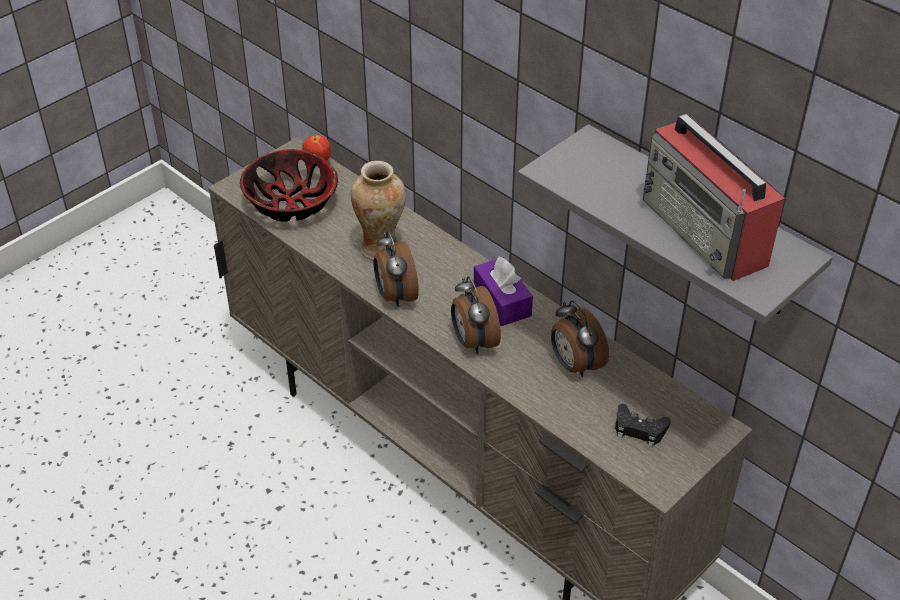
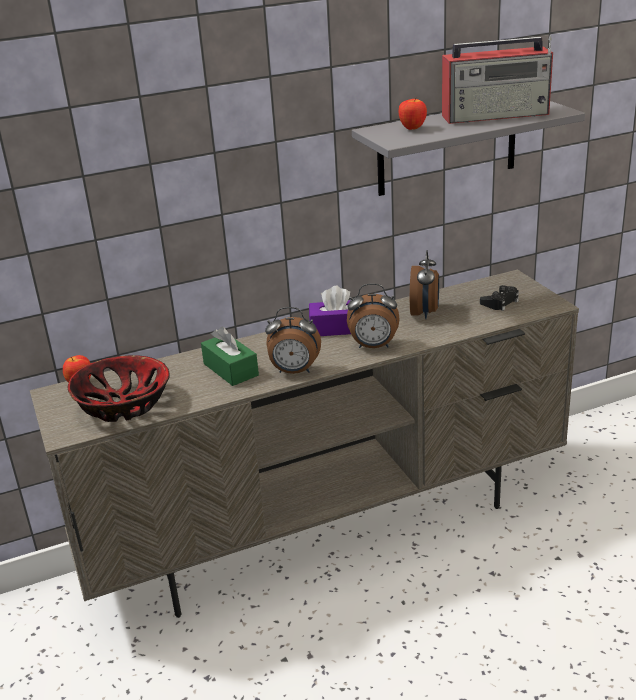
camera: 65 degrees left, 15 degrees down
vase [351,161,406,260] -> green tissue box [201,327,259,386]
alarm clock [551,300,609,377] -> alarm clock turned 75 degrees counterclockwise [410,250,439,319]
none -> apple [399,98,427,130]

